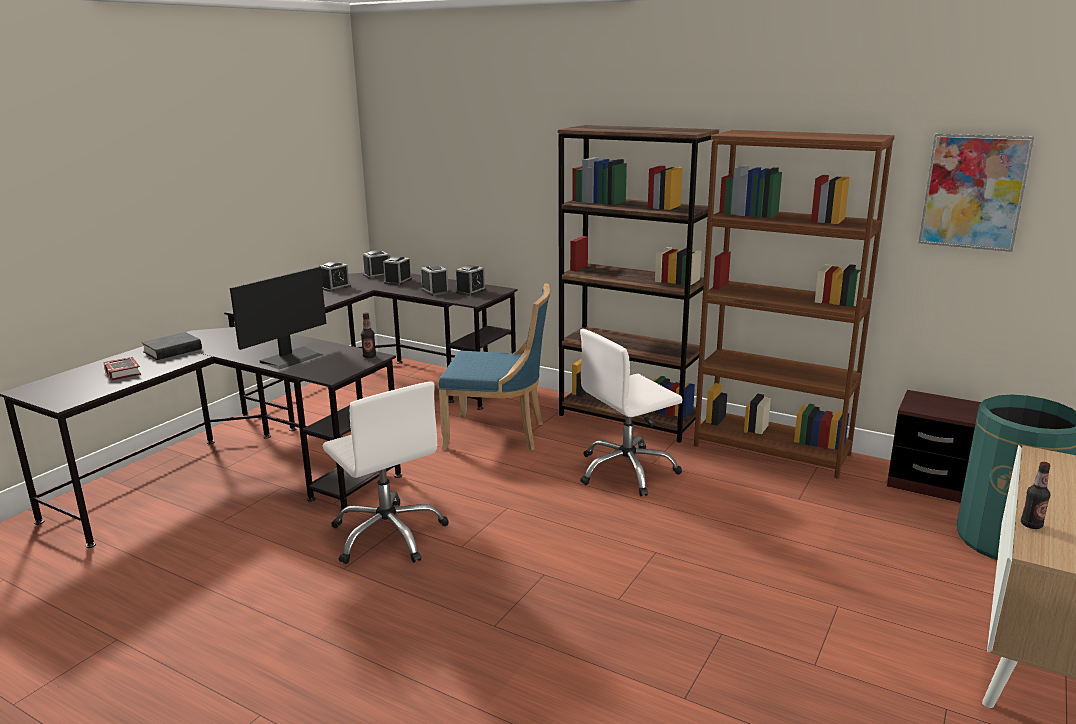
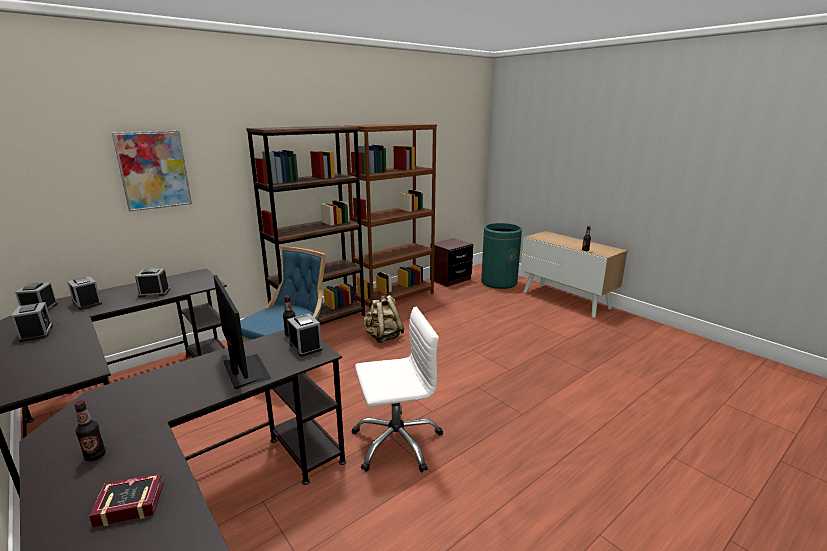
camera: 70 degrees left, 0 degrees up
black book [142,332,202,360] -> bottle [74,400,106,461]
alarm clock [456,265,486,296] -> alarm clock moved to [287,314,322,357]
white office chair [580,329,683,496] -> beige backpack [363,295,404,343]
picture [919,133,1034,252] -> picture moved to [112,131,192,212]

